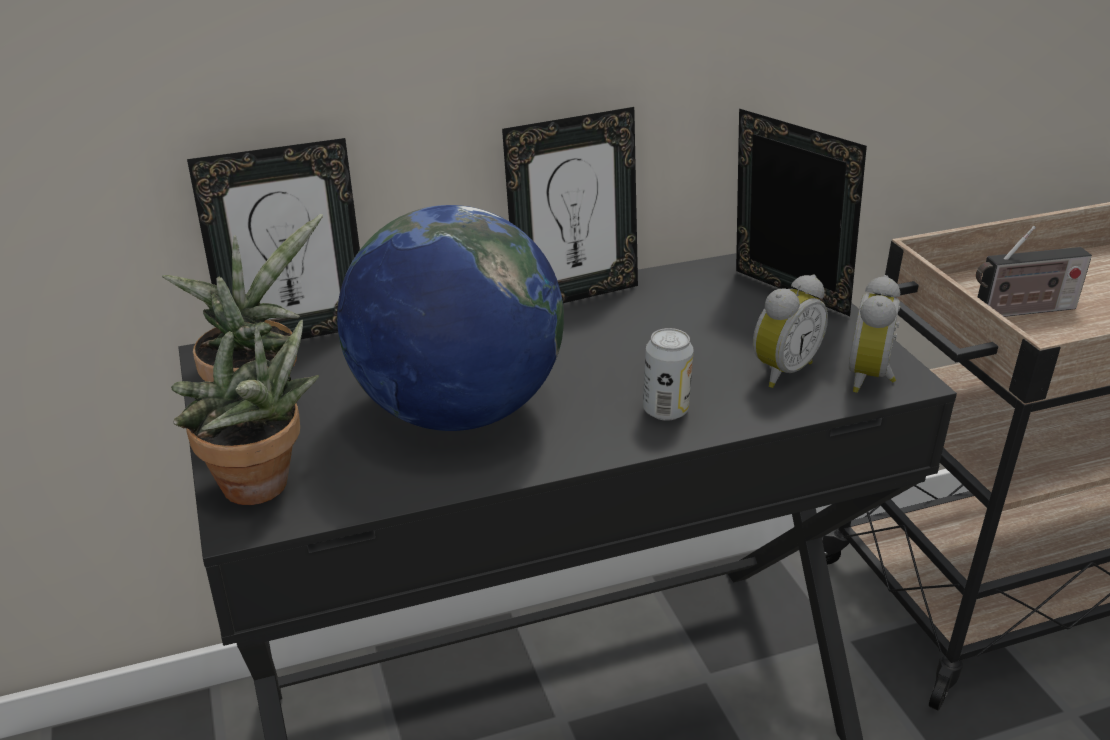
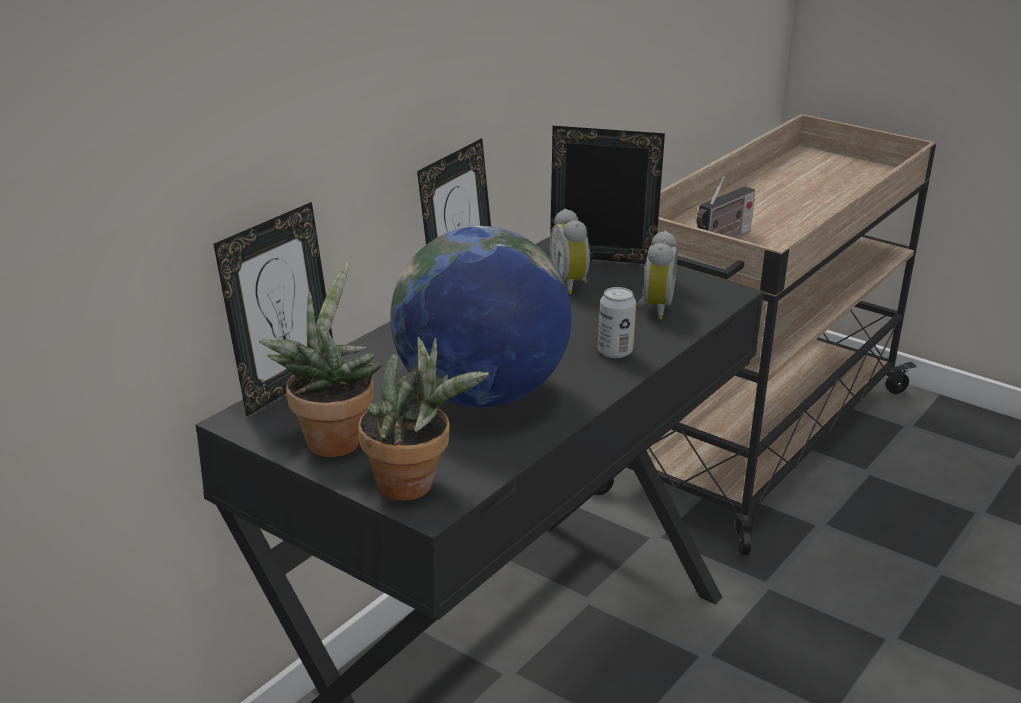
camera: 35 degrees left, 5 degrees down
alarm clock [849,275,900,393] -> alarm clock moved to [550,208,590,294]

